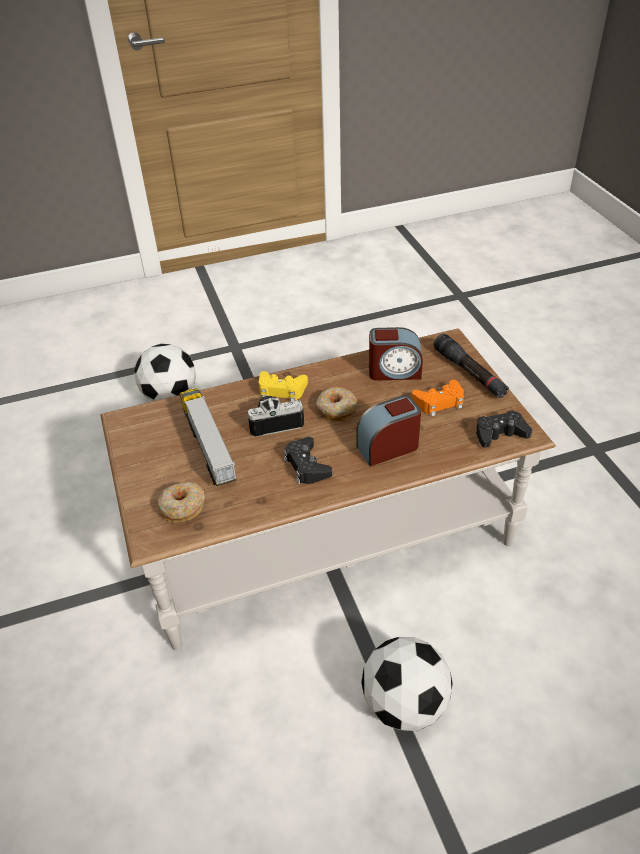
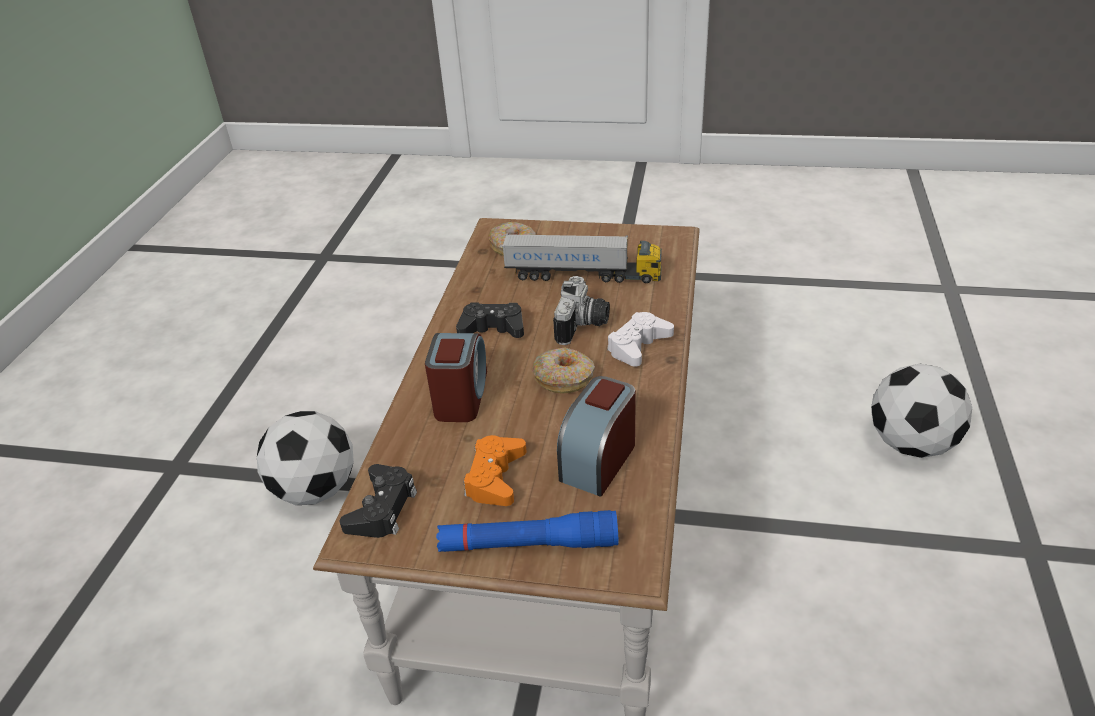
camera: 120 degrees right, 5 degrees down
yellow game controller [259,371,308,402] -> white game controller [607,312,674,367]
black flashlight [434,334,509,398] -> blue flashlight [436,510,618,552]

